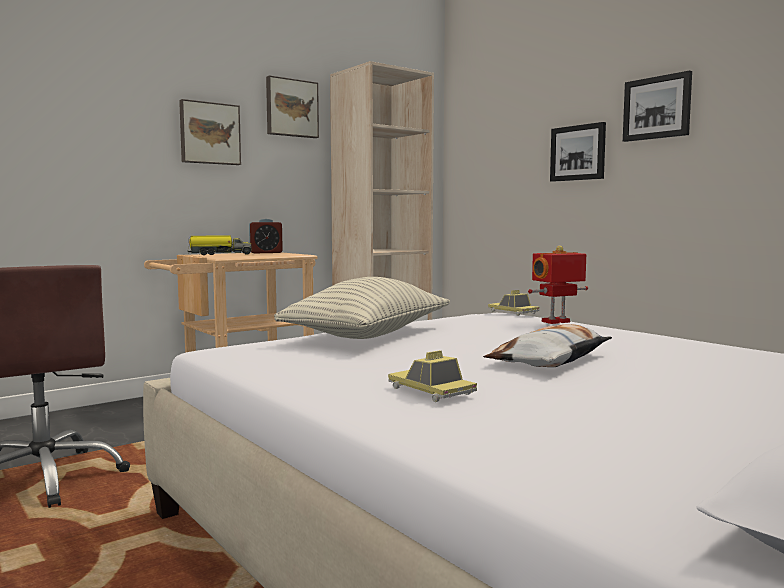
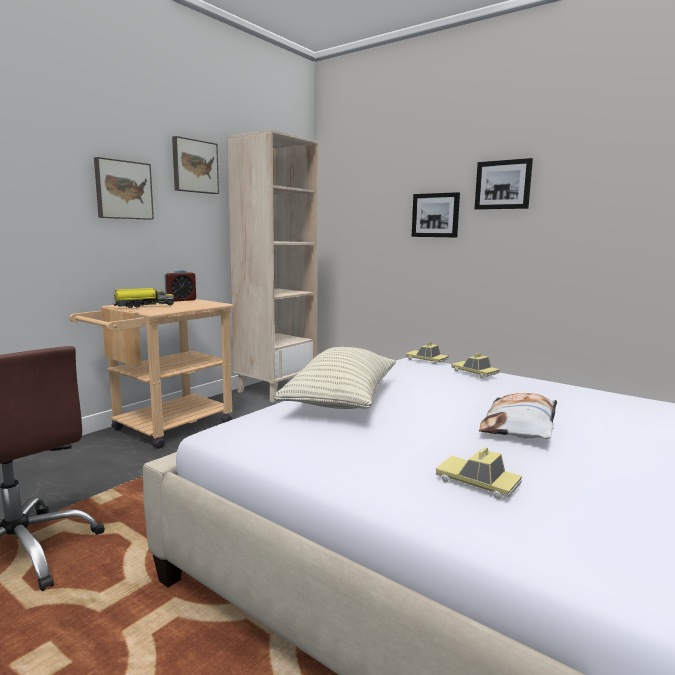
camera: 15 degrees left, 5 degrees up
toy robot [528,245,588,324] -> toy car [451,353,500,378]

